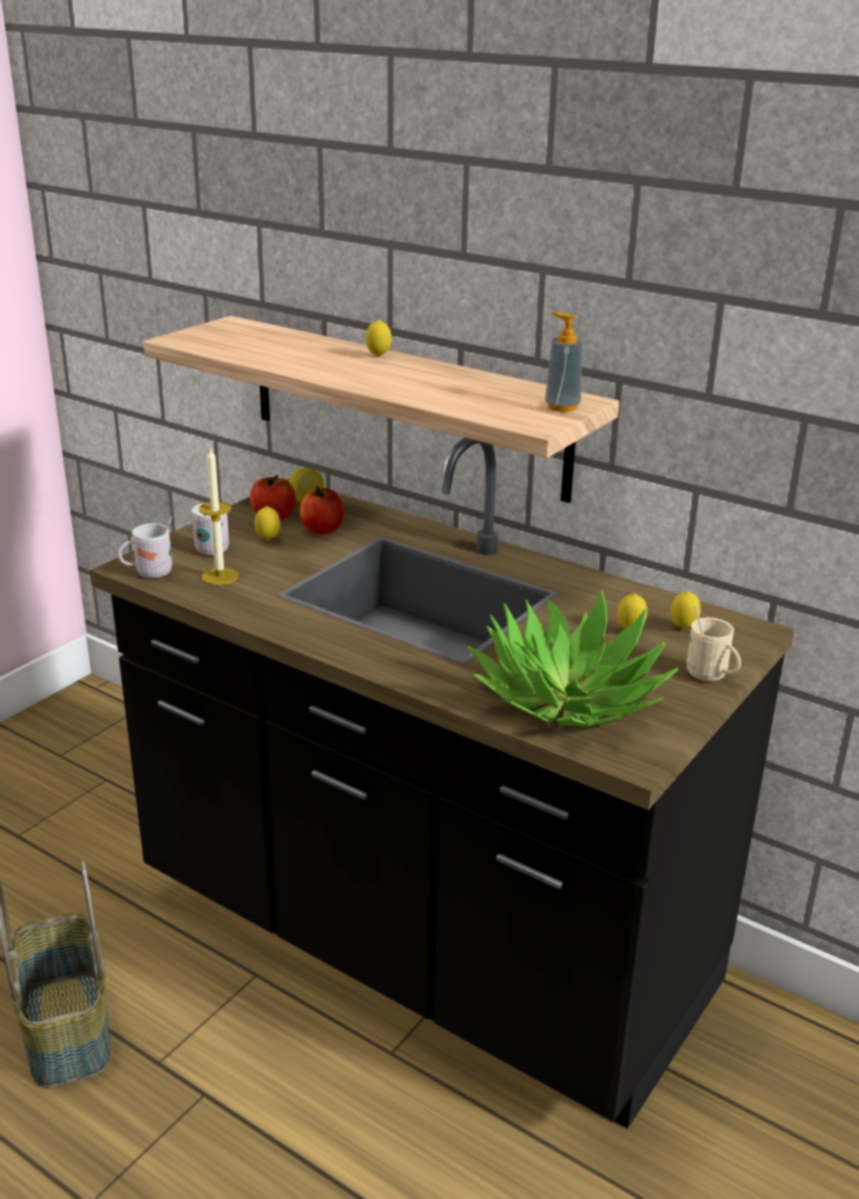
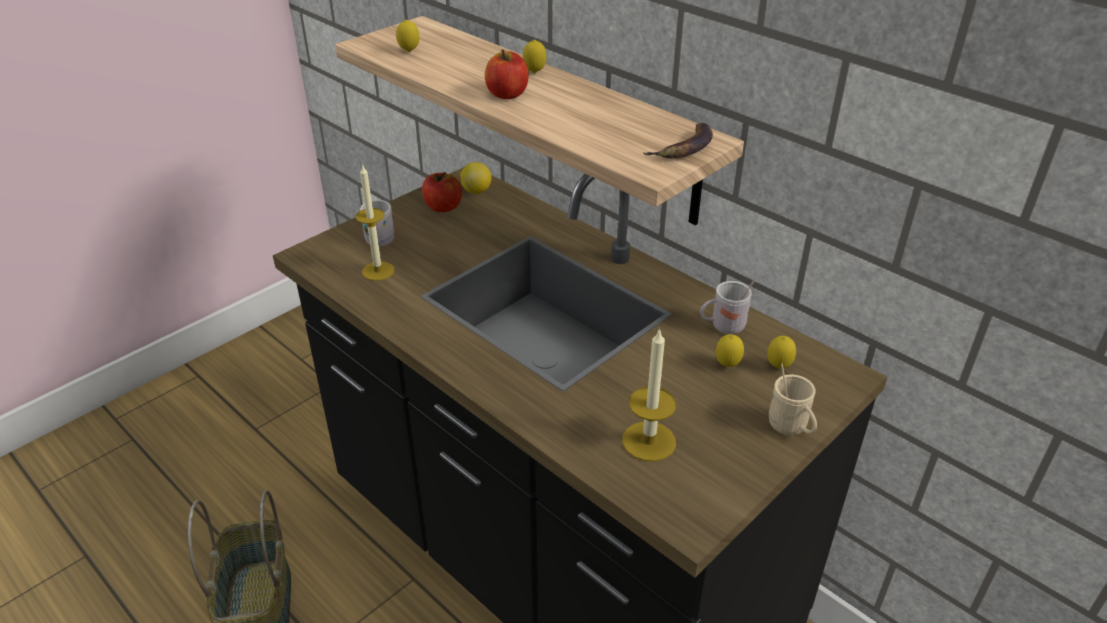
camera: 10 degrees right, 10 degrees up
white mug [118,517,172,578] -> white mug moved to [700,279,756,334]
lemon [255,506,281,541] -> lemon moved to [396,20,419,52]
apple [300,486,344,534] -> apple moved to [485,49,528,99]
potted plant [467,590,679,727] -> candle [622,328,676,462]
soap dispenser [545,312,583,412] -> banana [643,123,713,158]

